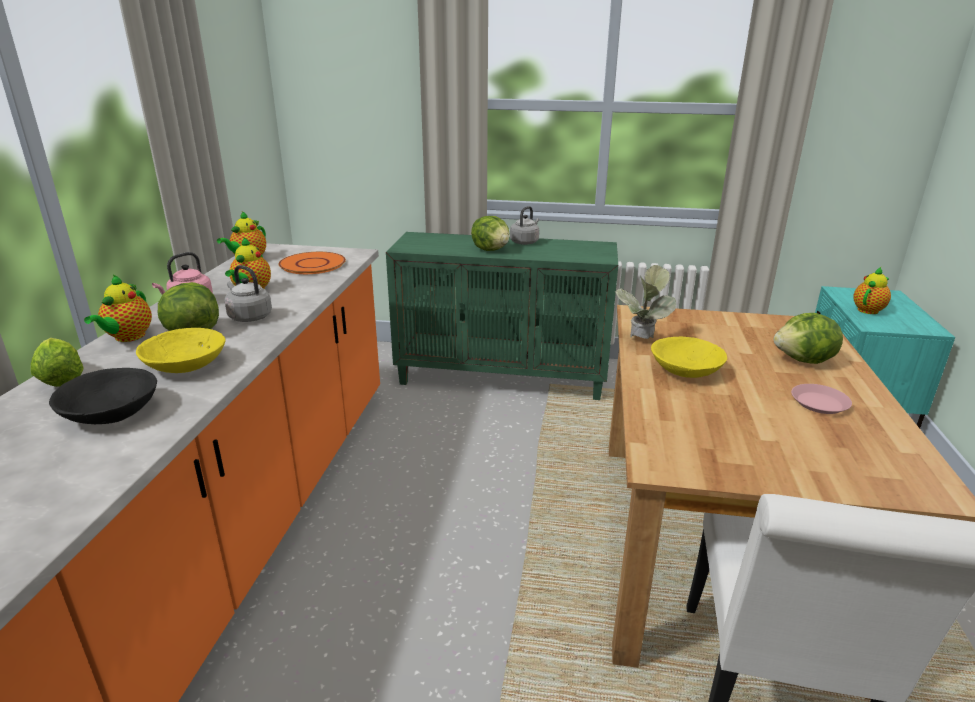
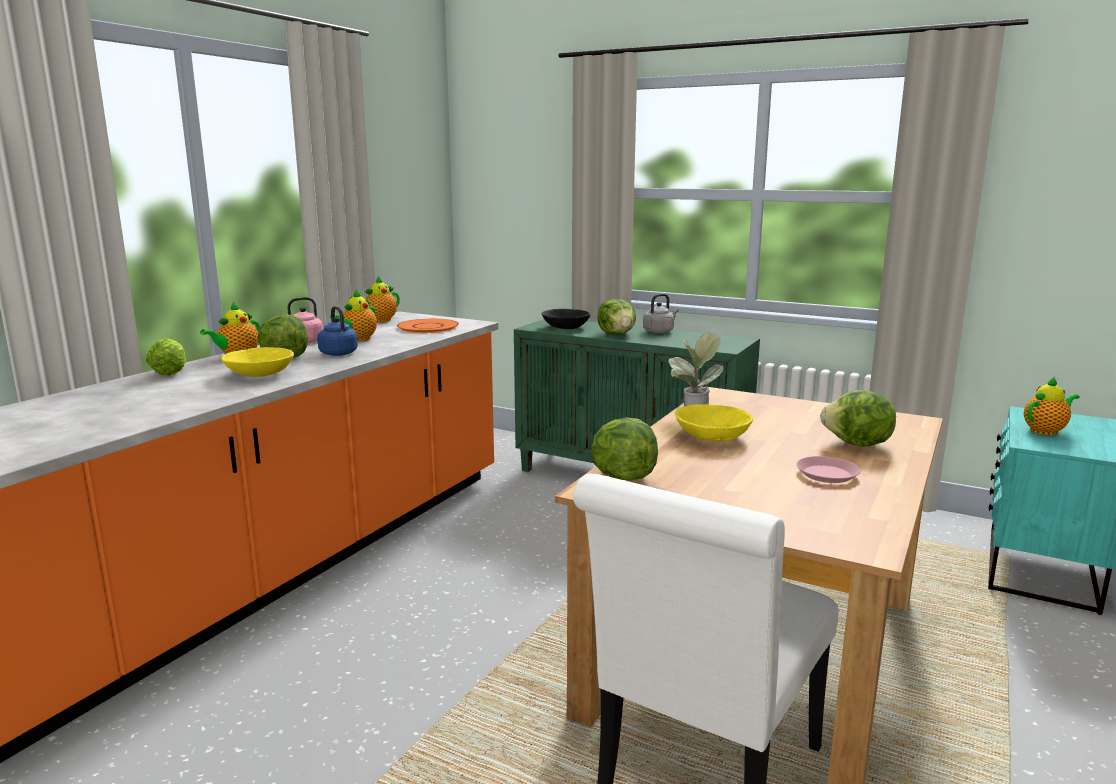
camera: 20 degrees right, 10 degrees down
black bowl [49,368,157,424] -> black bowl moved to [542,309,590,329]
grey kettle [224,265,272,322] -> blue kettle [317,306,358,356]
none -> lettuce [591,417,658,481]

